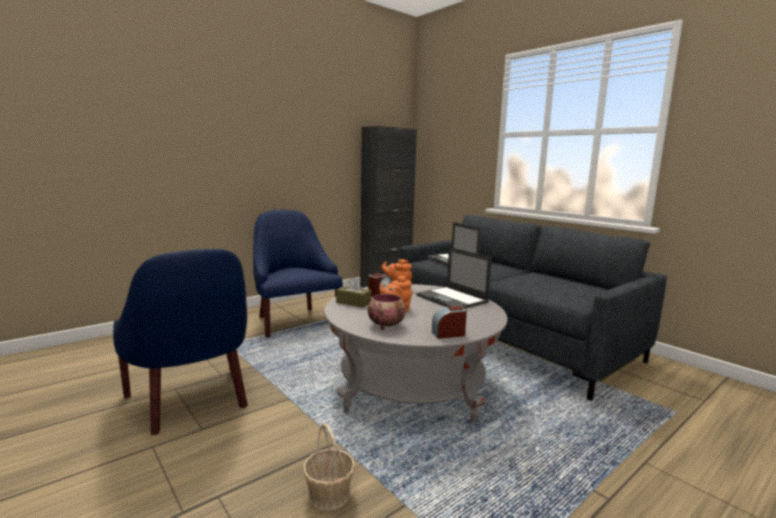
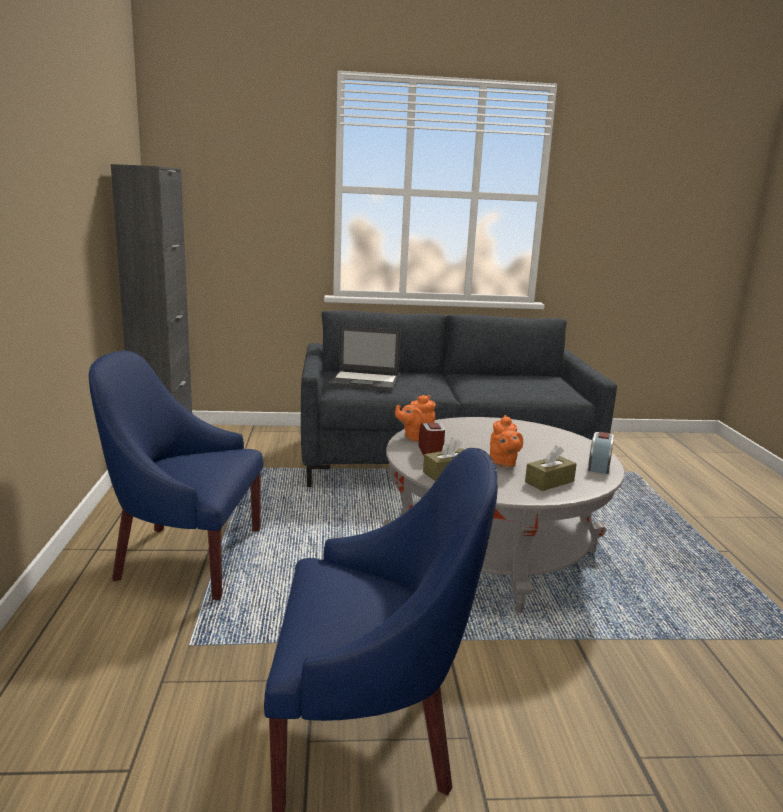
camera: 55 degrees left, 5 degrees up
basket [303,423,355,511] -> none
bowl [368,294,406,329] -> brown tissue box [525,446,577,491]
laptop [416,247,492,309] -> none

